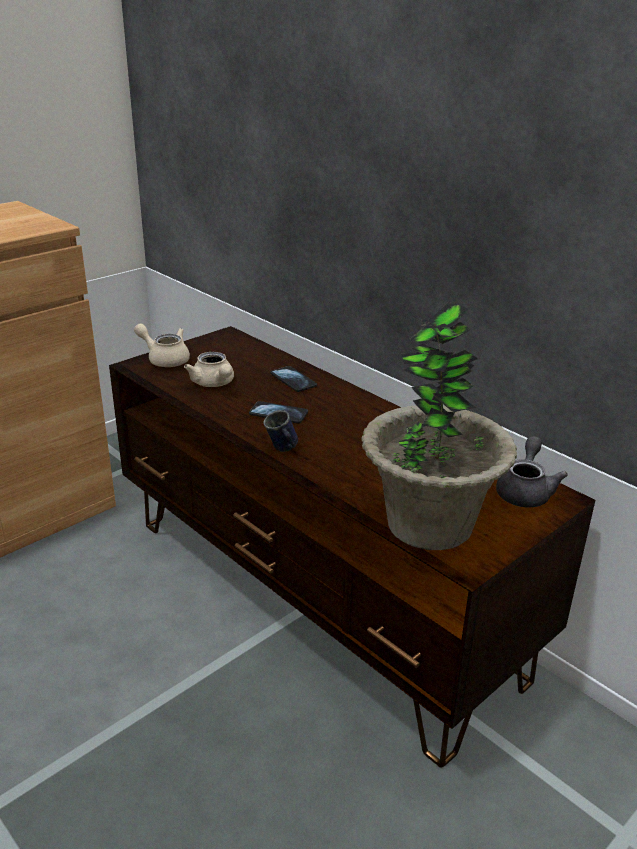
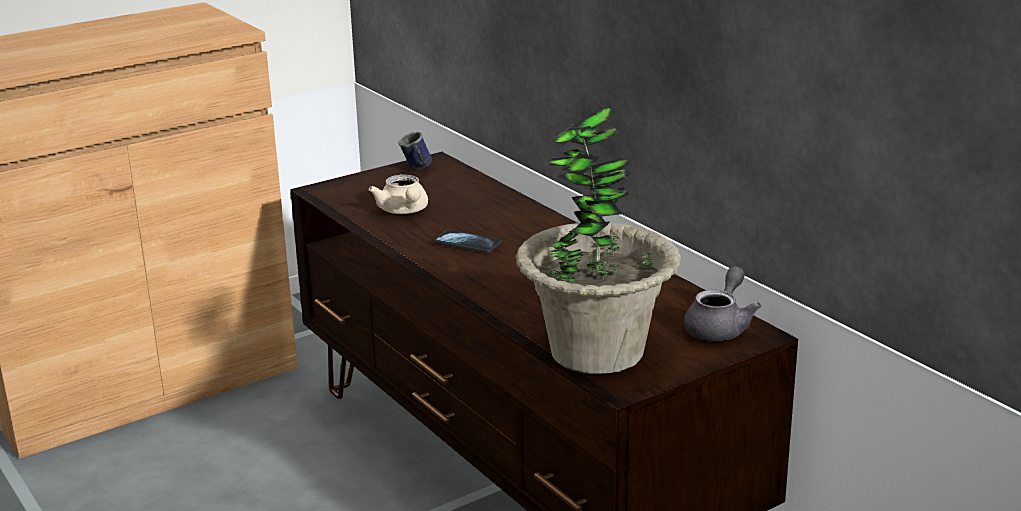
camera: 10 degrees right, 5 degrees down
beige teapot [134,323,190,367] -> none
blue mug [263,410,298,452] -> blue mug moved to [398,132,432,171]
phone [270,366,317,392] -> none

